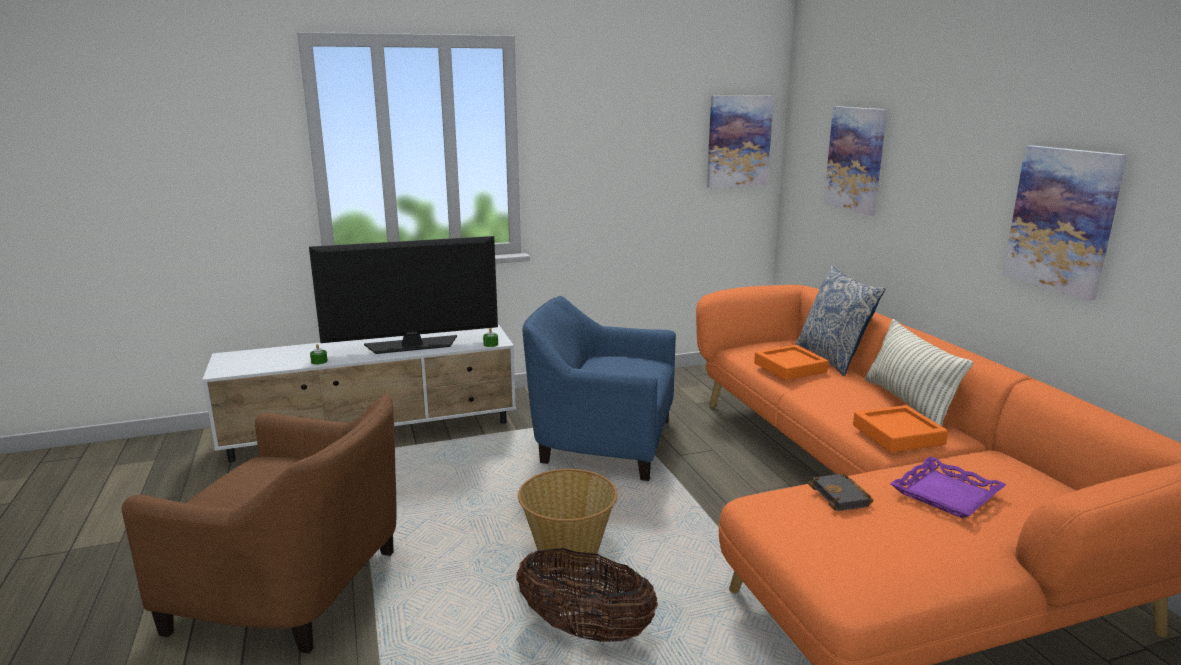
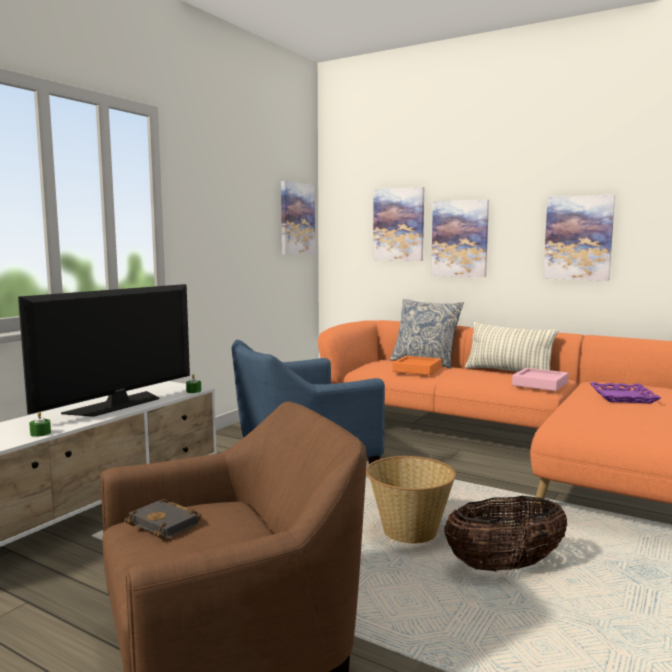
camera: 40 degrees left, 10 degrees down
black book [808,474,874,511] -> black book moved to [125,498,202,539]
orange tray [853,405,948,452] -> pink tray [512,368,569,391]
none -> picture [431,200,489,277]

